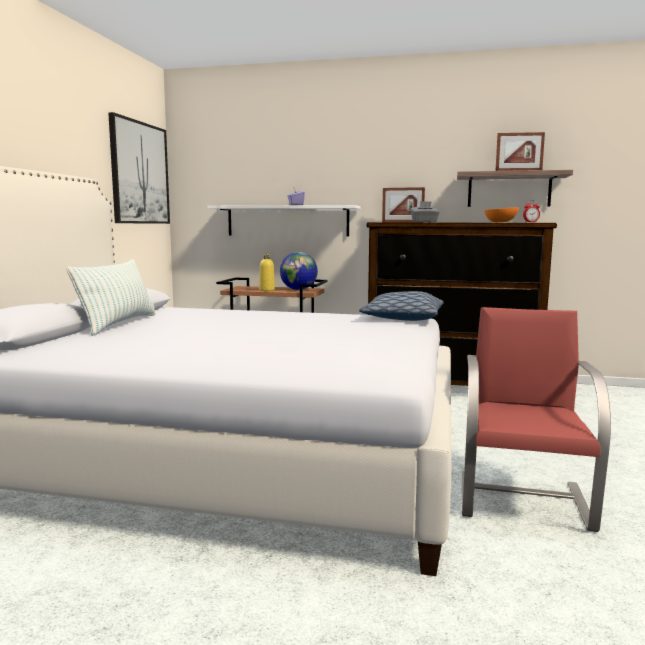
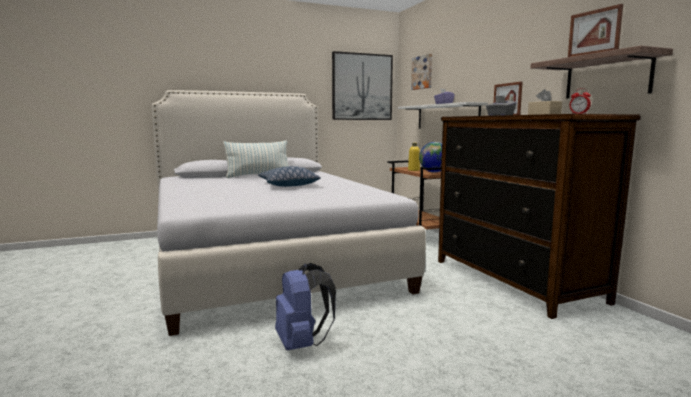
camera: 55 degrees right, 0 degrees up
pillow [359,291,444,321] -> pillow moved to [258,166,321,187]
red chair [462,307,611,532] -> blue backpack [275,263,336,350]
orange bowl [484,207,519,222] -> beige tissue box [528,89,562,115]
none -> picture [411,54,432,90]

